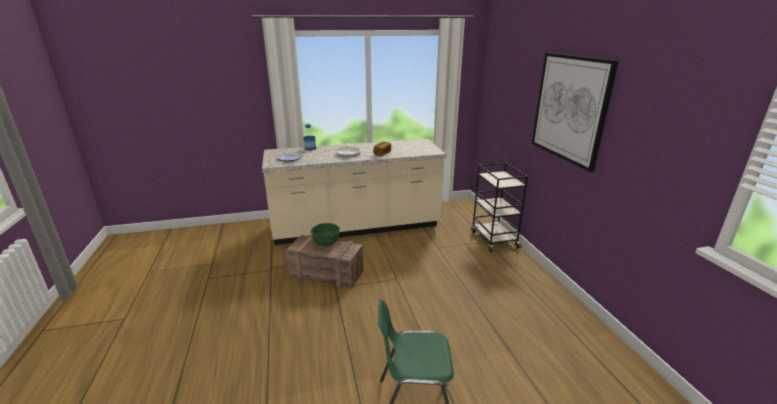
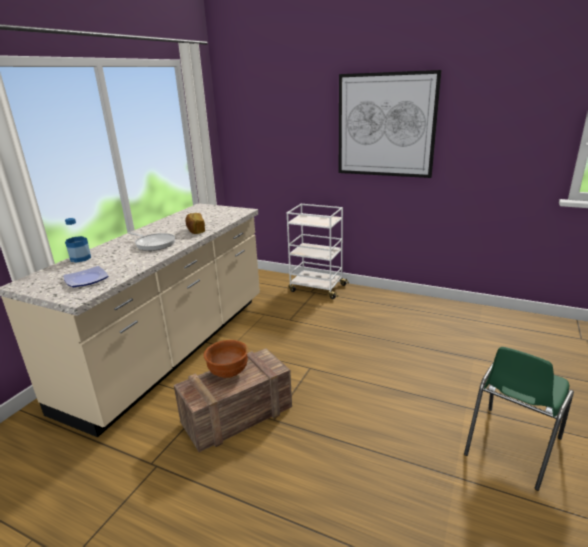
camera: 50 degrees left, 0 degrees up
green bowl [311,223,340,246] -> brown bowl [204,340,248,378]
black cart [471,163,528,252] -> white cart [287,204,349,299]

